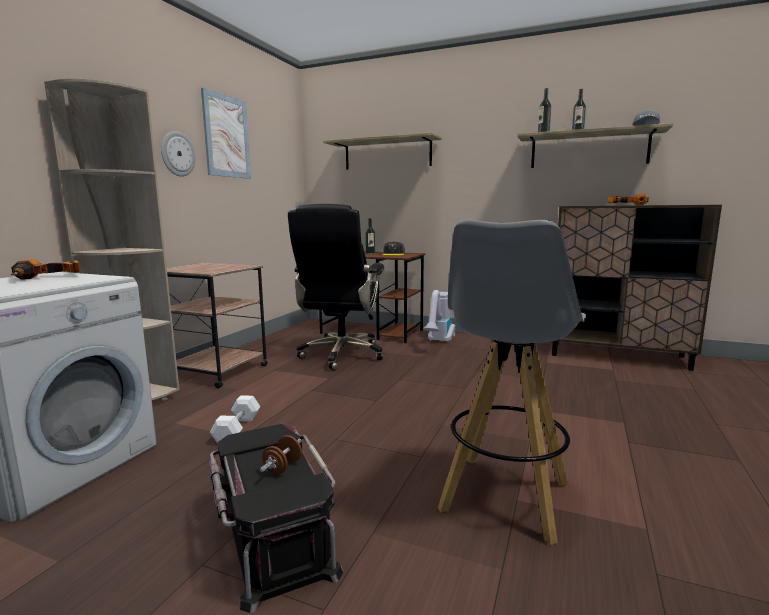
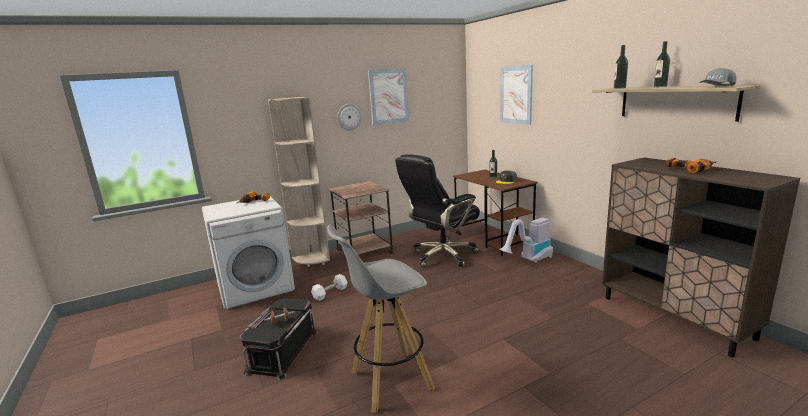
camera: 40 degrees right, 5 degrees up
shelf [323,133,442,170] -> picture [500,65,533,125]

